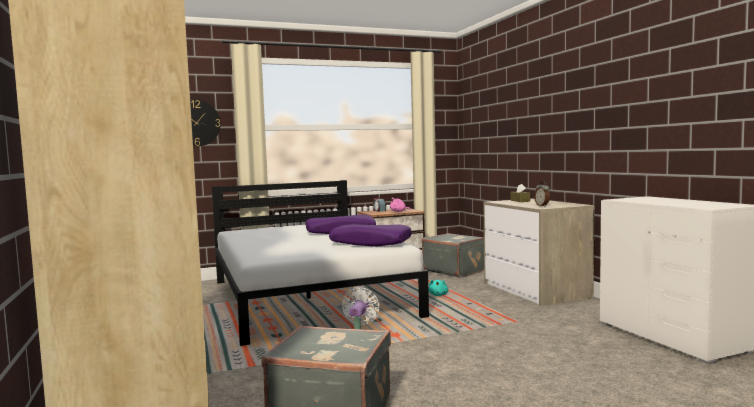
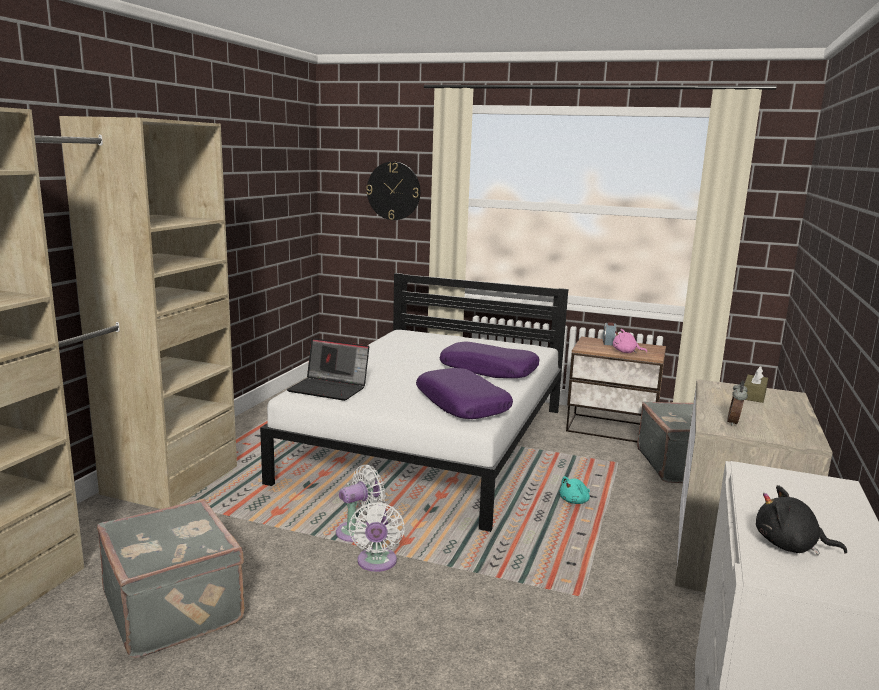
camera: 40 degrees right, 10 degrees up
none -> laptop [287,338,369,401]
none -> white fan [349,502,405,572]
none -> black plush toy [756,485,847,555]

